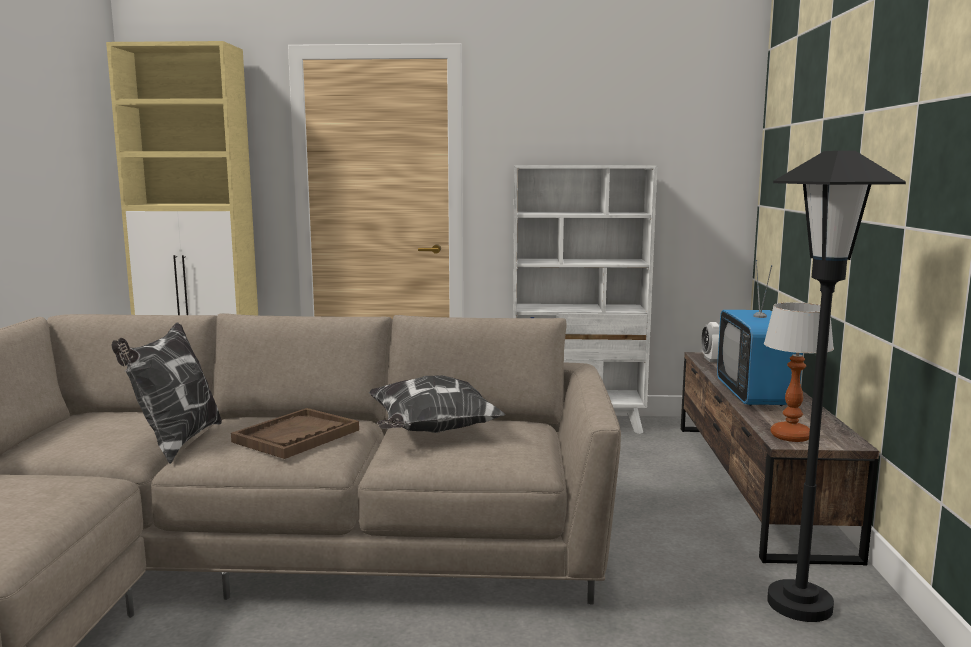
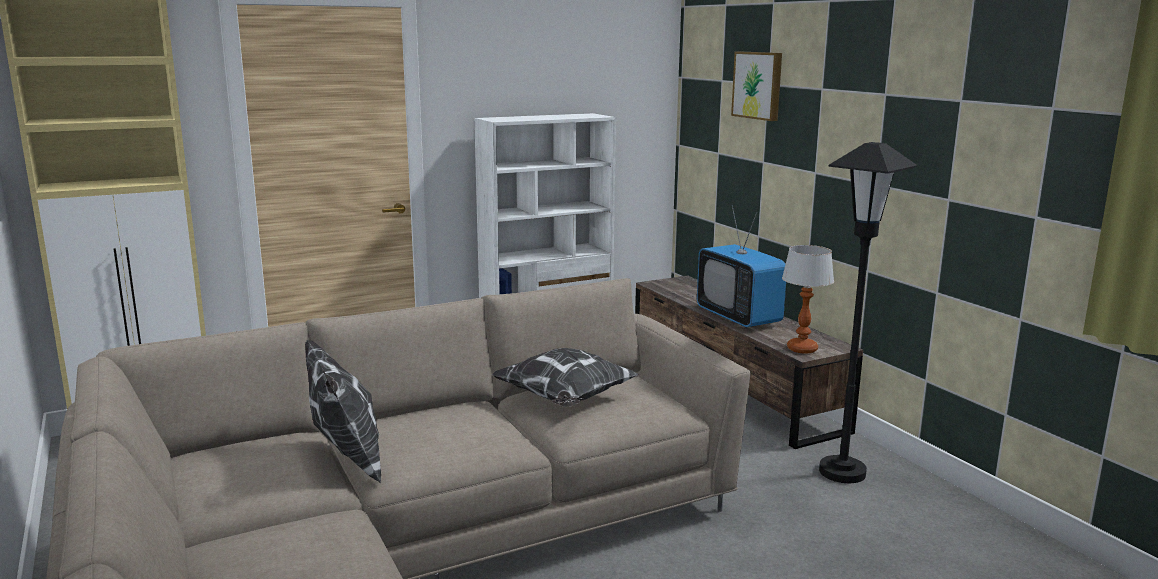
camera: 30 degrees left, 5 degrees up
brown tray [231,408,359,459] -> none
alarm clock [701,322,720,362] -> none
none -> picture [731,52,782,121]

